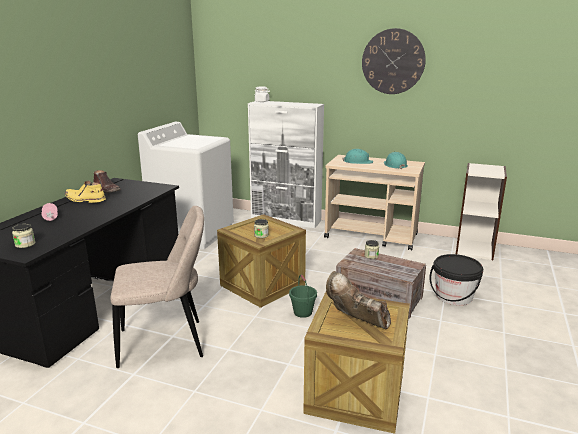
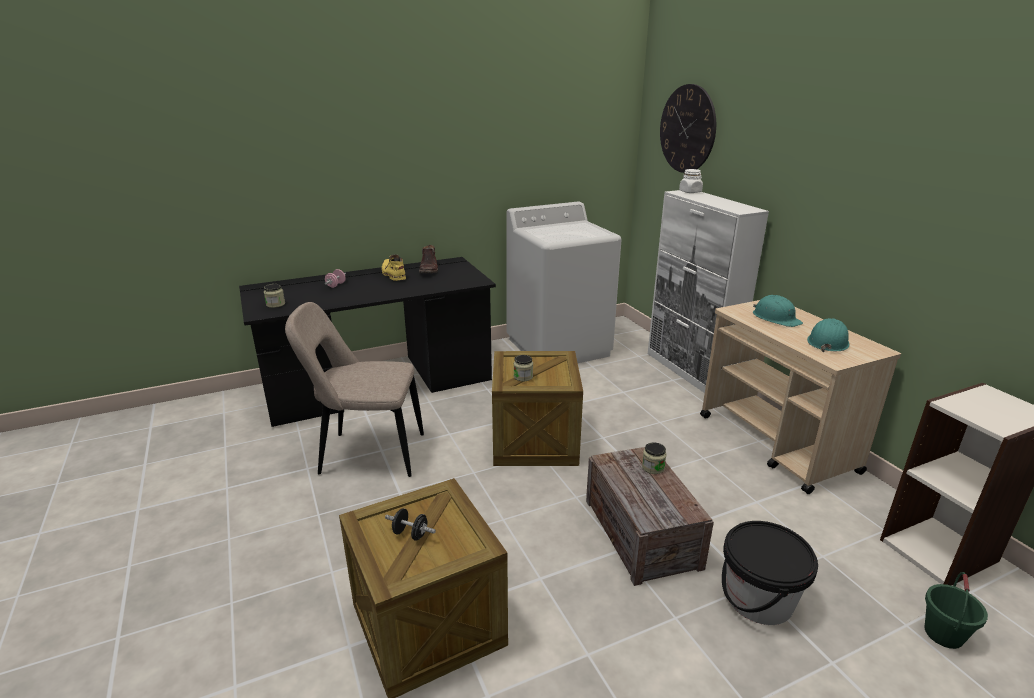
camera: 45 degrees right, 5 degrees up
beige chair [110,206,204,368] -> beige chair turned 150 degrees clockwise [285,302,424,477]
green bucket [289,275,317,318] -> green bucket moved to [924,572,988,649]
brown boot [326,271,391,329] -> black dumbbell [385,508,436,541]
wall clock [362,28,426,94] -> wall clock moved to [660,84,716,173]

